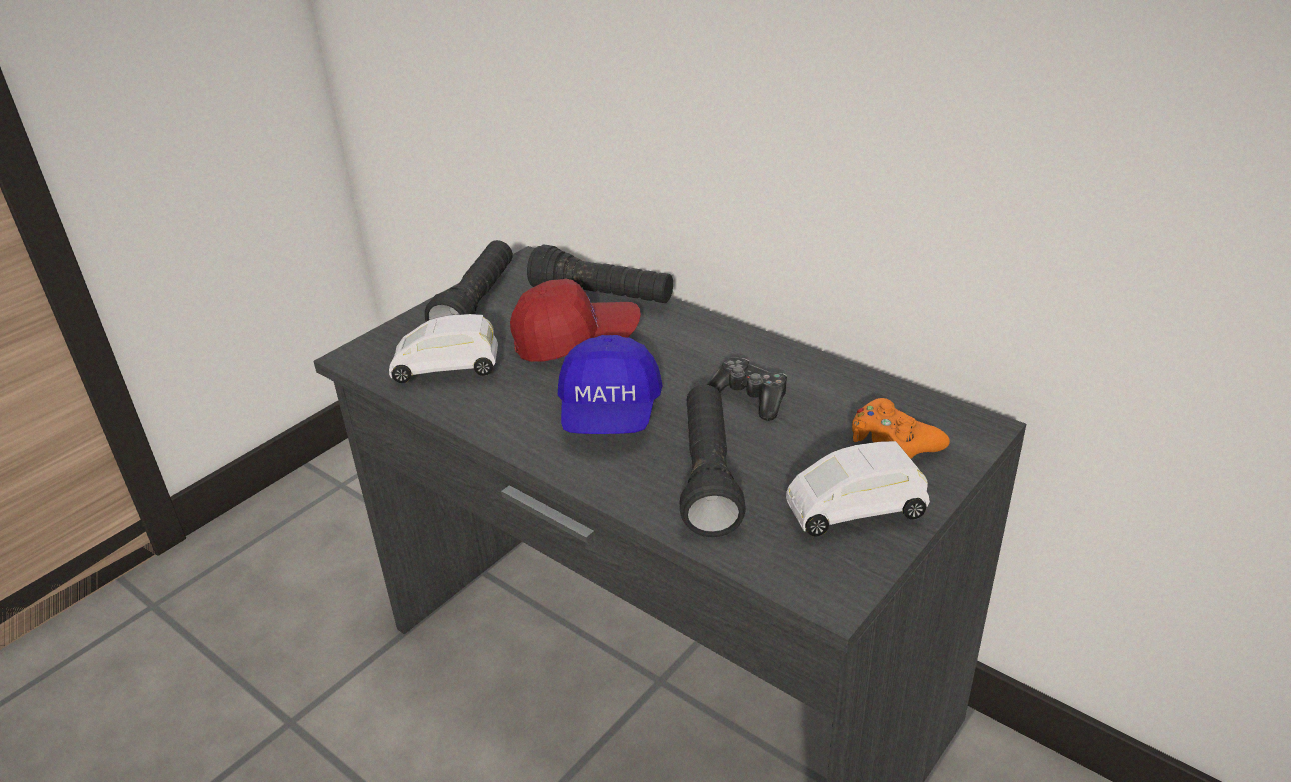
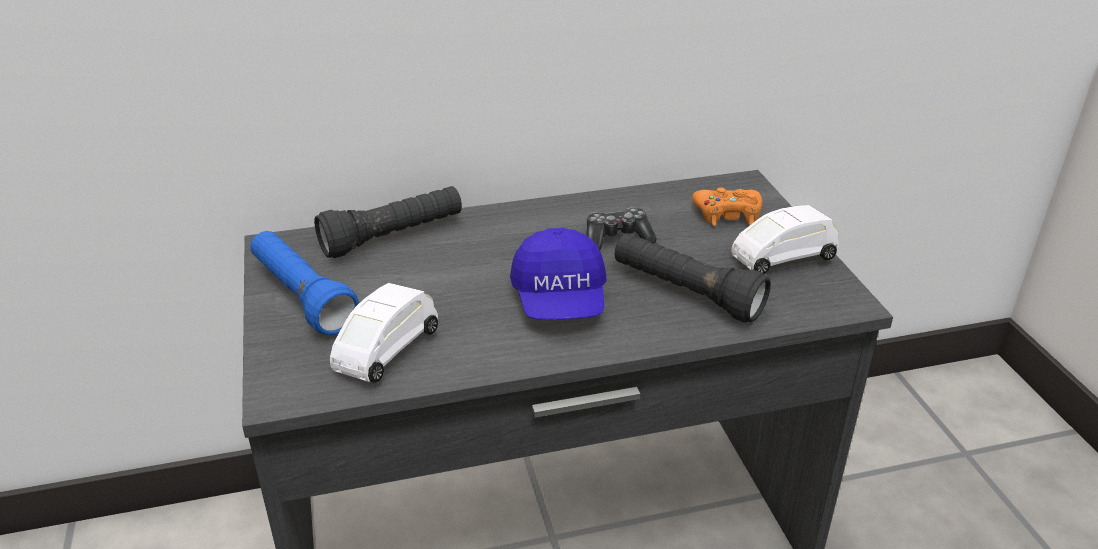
camera: 55 degrees left, 0 degrees up
black flashlight [425,240,513,322] -> blue flashlight [250,231,359,335]
red cap [510,279,641,362] -> none
blue cap [557,335,663,434] -> blue cap turned 45 degrees clockwise [510,228,607,320]
white toy car [786,441,930,536] -> white toy car turned 45 degrees clockwise [731,205,839,274]

